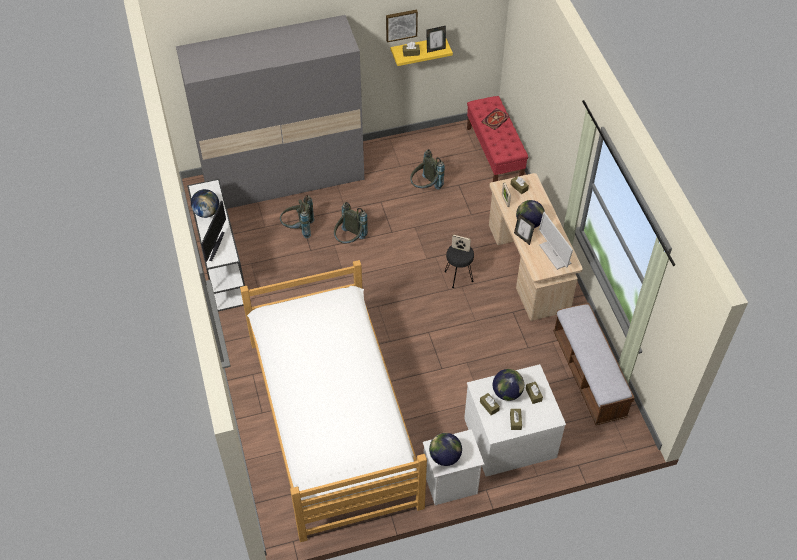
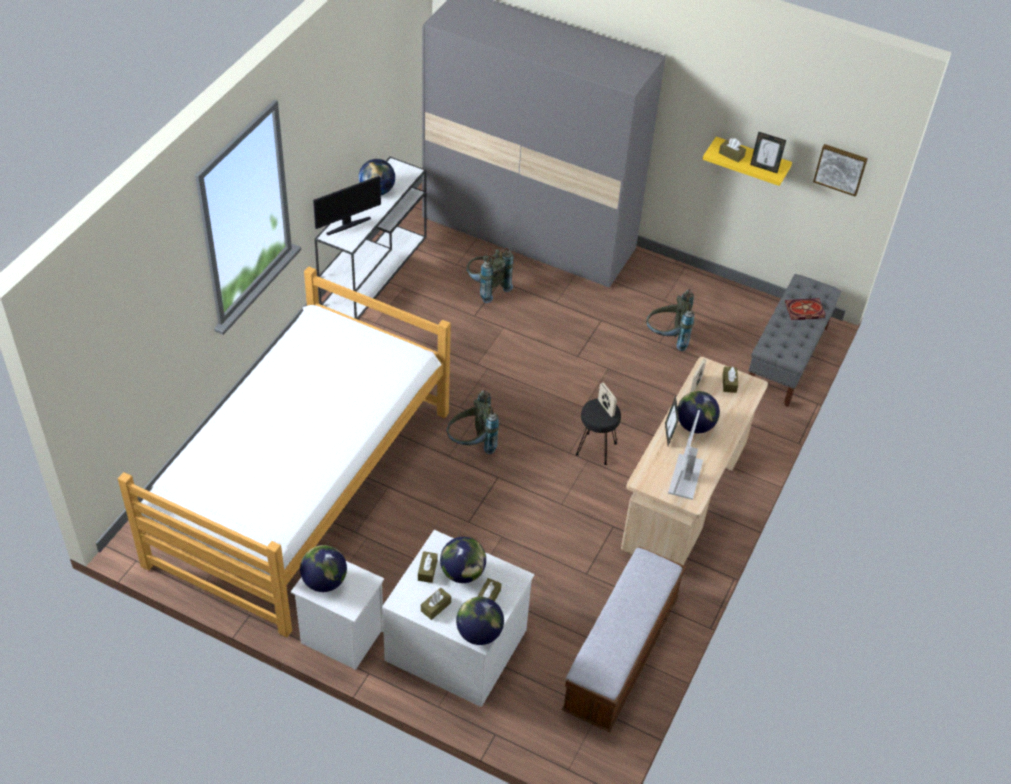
camera: 40 degrees right, 5 degrees down
grey backpack [334,202,368,244] -> grey backpack moved to [447,390,499,454]
picture [386,10,418,42] -> picture moved to [813,144,868,197]
red bench [467,96,528,182] -> grey bench [749,274,841,407]
none -> globe [456,597,504,645]

